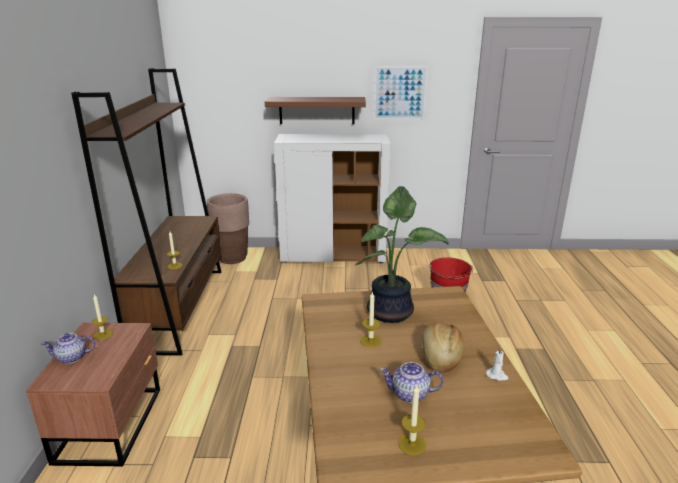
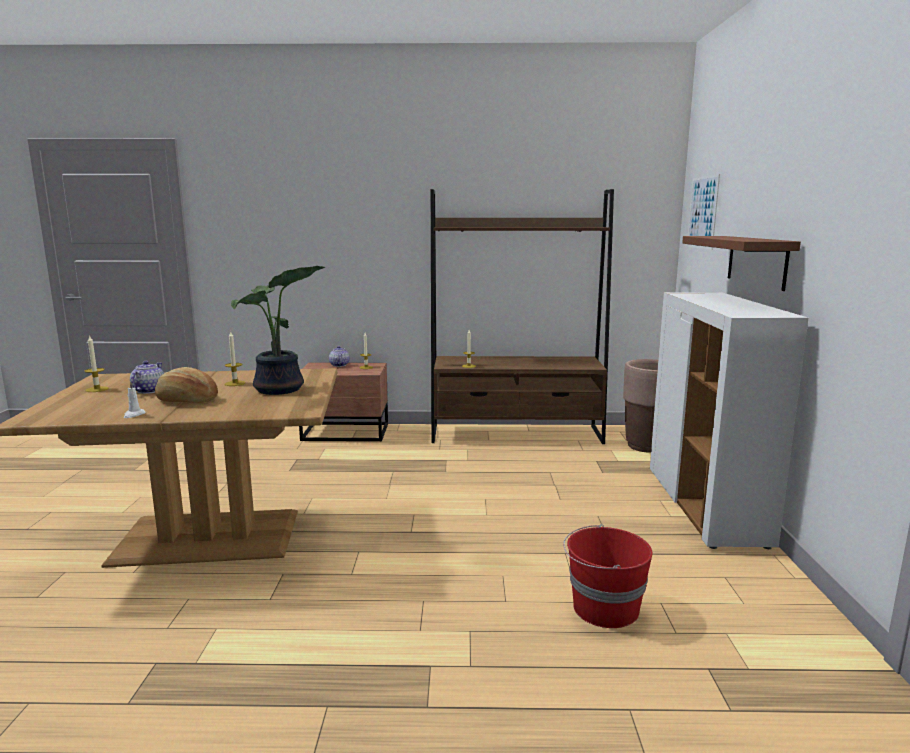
camera: 90 degrees right, 10 degrees down
picture [374,66,428,119] -> picture moved to [687,174,720,250]

